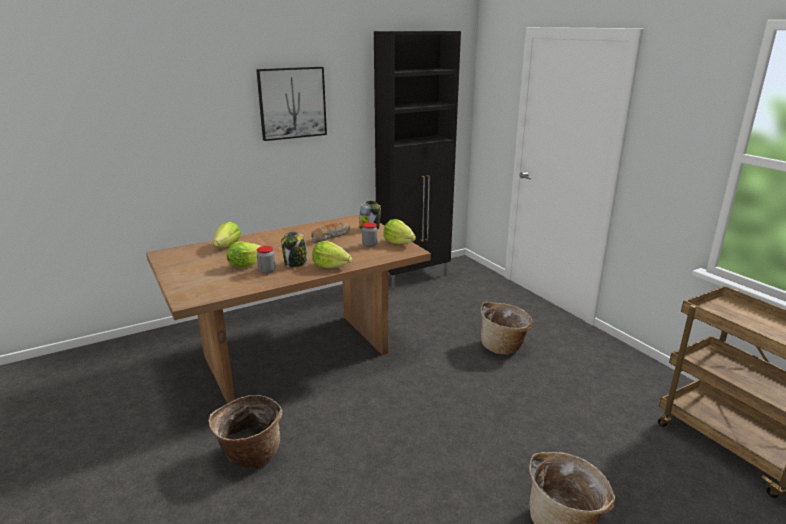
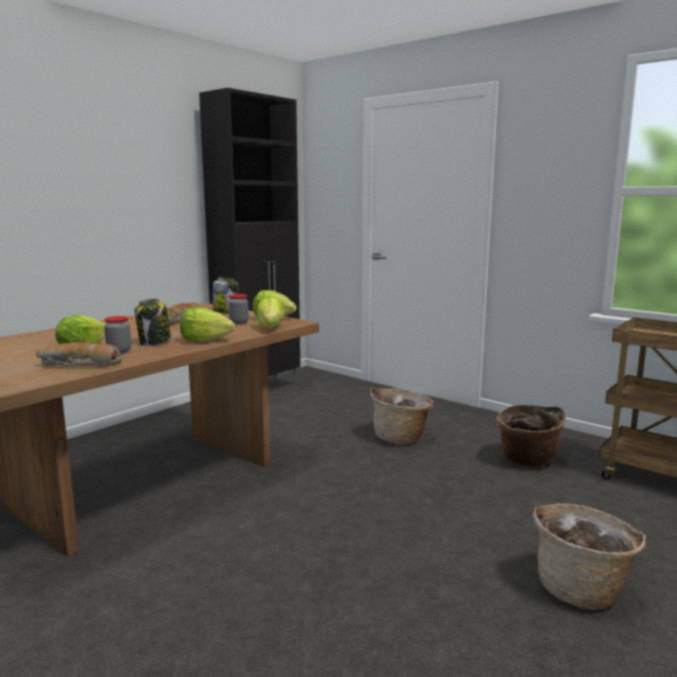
camera: 20 degrees left, 10 degrees down
basket [209,395,282,468] -> basket moved to [497,405,566,467]
lettuce [213,221,241,247] -> lettuce moved to [257,296,285,328]
picture [256,67,327,141] -> none
none -> bread [36,342,122,366]

